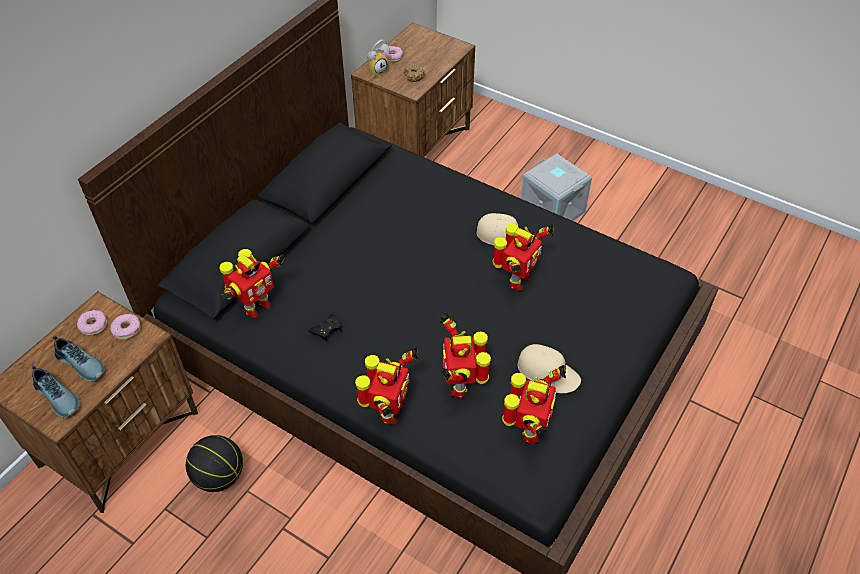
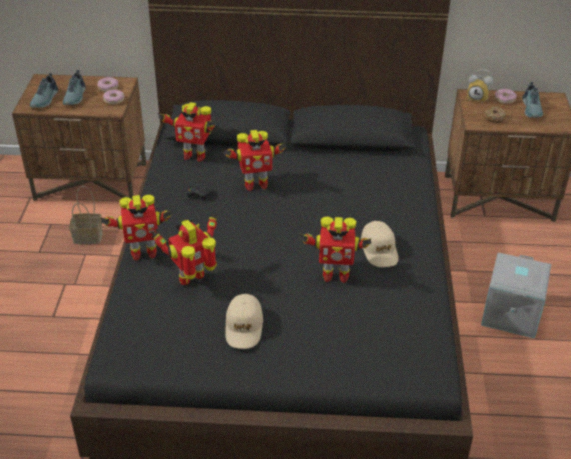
camera: 60 degrees right, 10 degrees down
basketball [186,435,243,492] -> basket [69,186,103,244]
toy robot [502,365,566,444] -> toy robot moved to [223,130,287,191]
none -> shoe [522,82,543,118]

